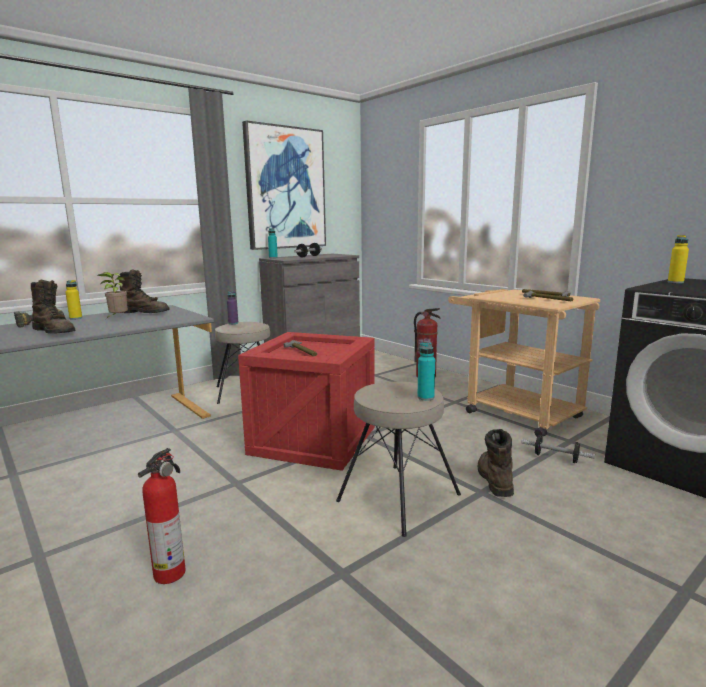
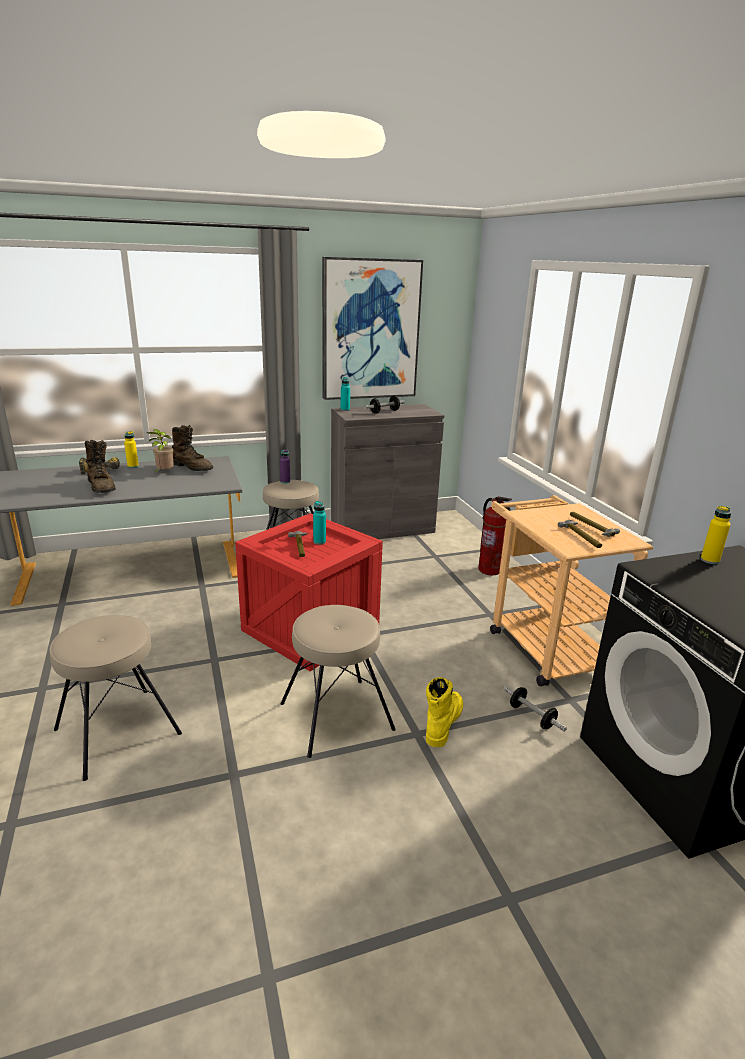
camera: 20 degrees right, 10 degrees up
fire extinguisher [138,448,186,584] -> beige stool [49,615,182,781]
turquoise bottle [417,342,435,401] -> turquoise bottle moved to [313,501,326,545]
brown boot [478,429,514,497] -> yellow boot [426,677,463,747]

